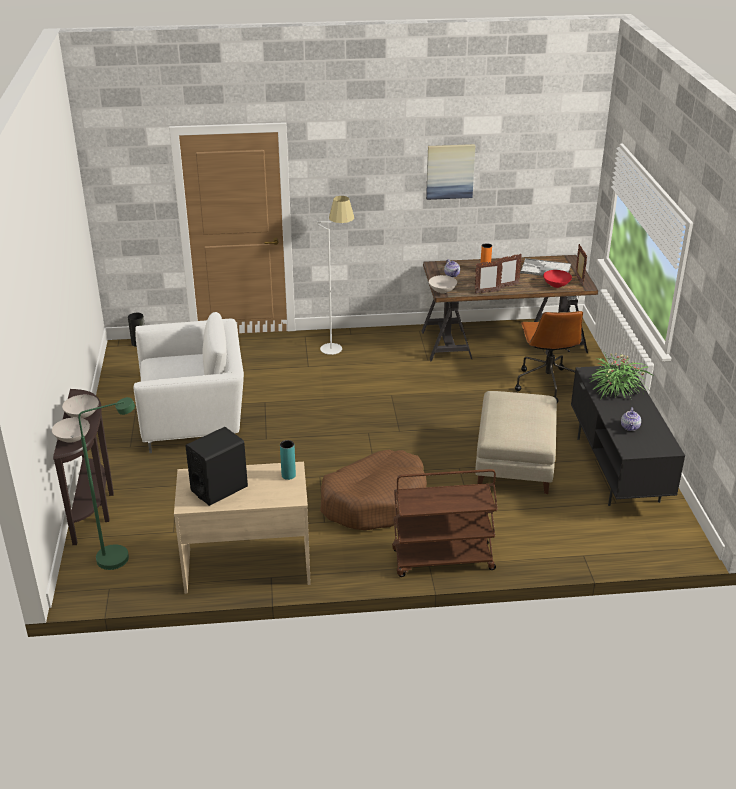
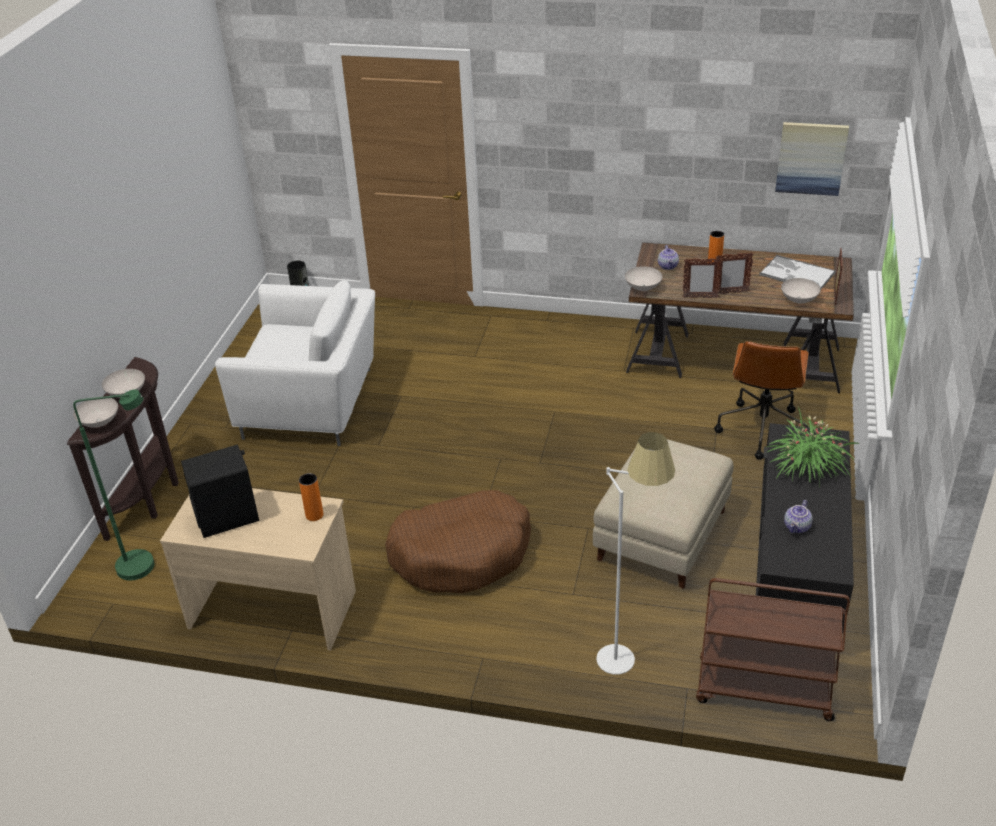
camera: 20 degrees right, 5 degrees up
turquoise vase [280,440,296,480] -> orange vase [299,473,323,521]
white floor lamp [317,196,354,355] -> white floor lamp moved to [596,432,675,674]
brown cart [392,469,498,577] -> brown cart moved to [696,578,850,721]
picture [426,144,475,200] -> picture moved to [775,122,849,196]
red bowl [543,270,572,288] -> white bowl [781,278,821,304]

